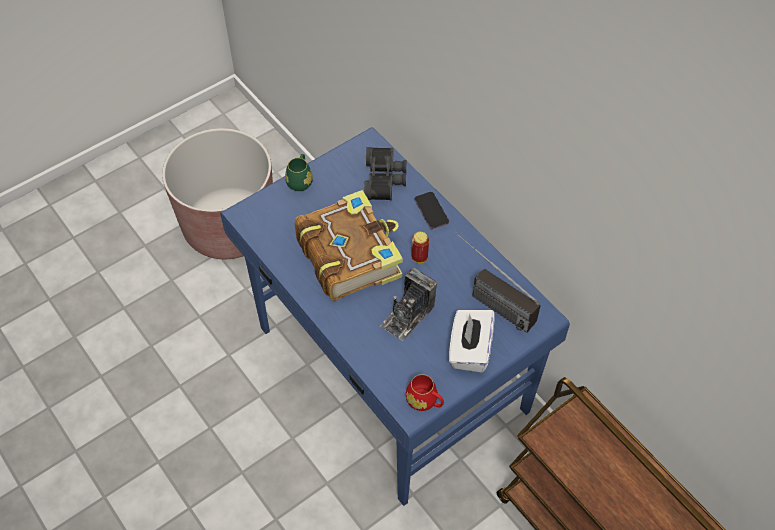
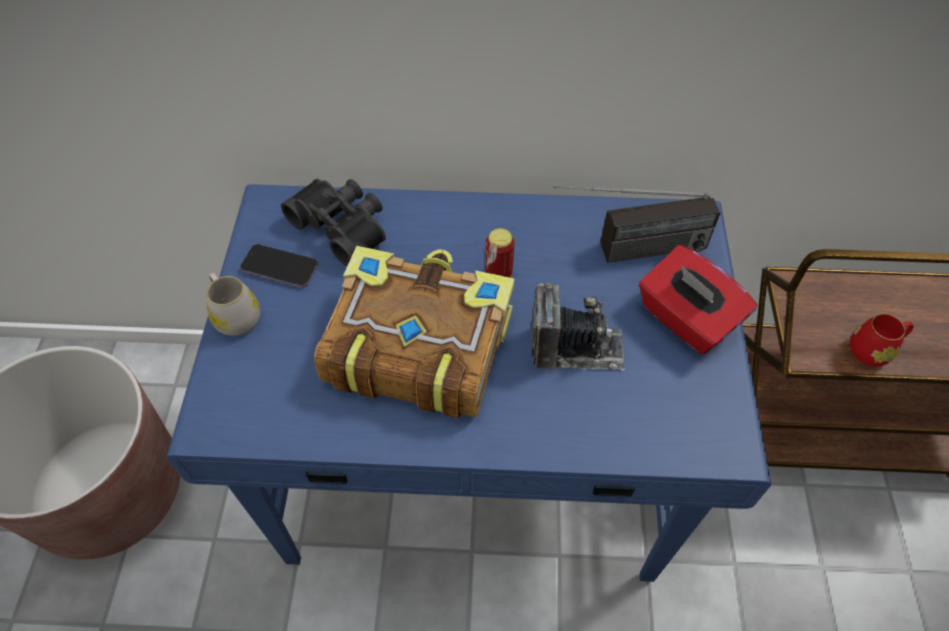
camera: 50 degrees left, 0 degrees up
green mug [285,154,313,191] -> white mug [206,273,260,336]
camera [380,268,437,341] -> camera turned 75 degrees counterclockwise [531,283,625,370]
red mug [406,374,444,411] -> red mug moved to [850,313,914,366]
phone [415,192,449,229] -> phone moved to [240,244,319,288]
white tissue box [449,310,494,373] -> red tissue box [639,245,757,354]

